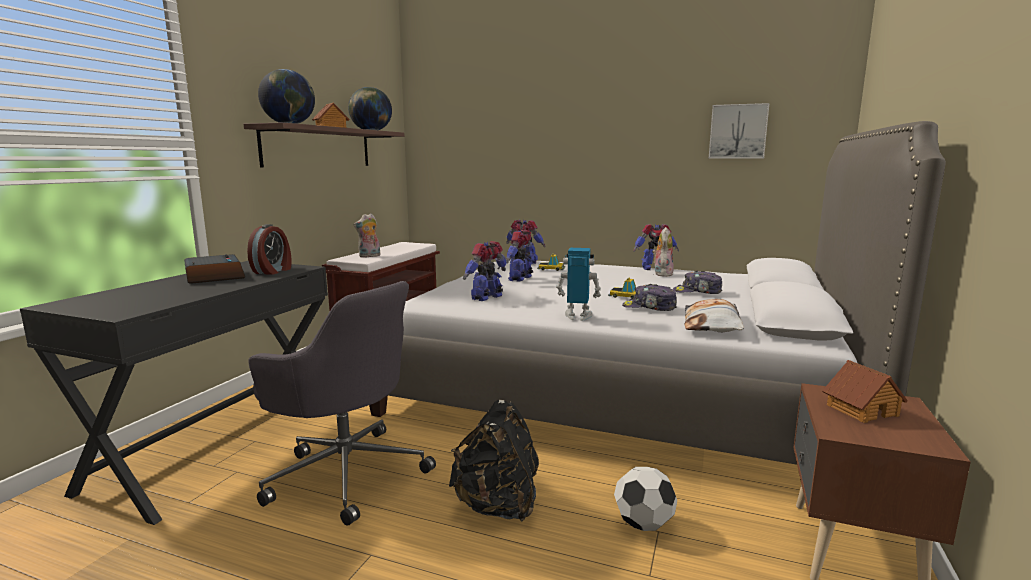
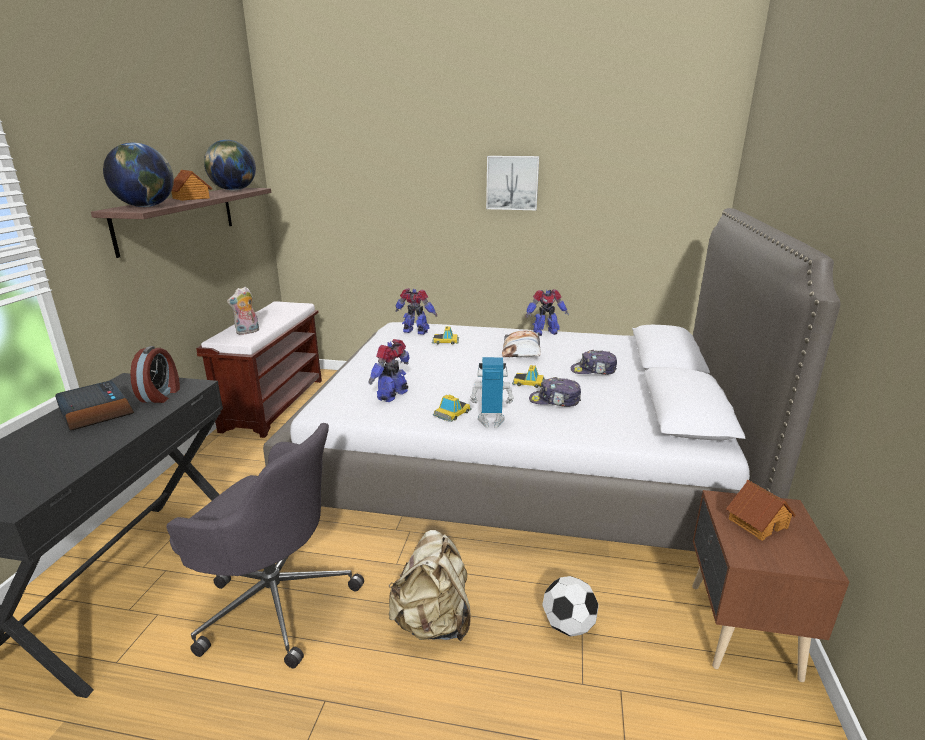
camera: 10 degrees left, 10 degrees up
black backpack [449,400,539,522] -> beige backpack [389,530,471,641]
toy robot [506,230,533,281] -> none
plush toy [652,227,674,277] -> none
pillow [685,299,744,332] -> pillow moved to [502,330,541,357]
picture [709,103,770,158] -> picture moved to [486,156,539,210]
none -> toy car [433,394,472,422]

